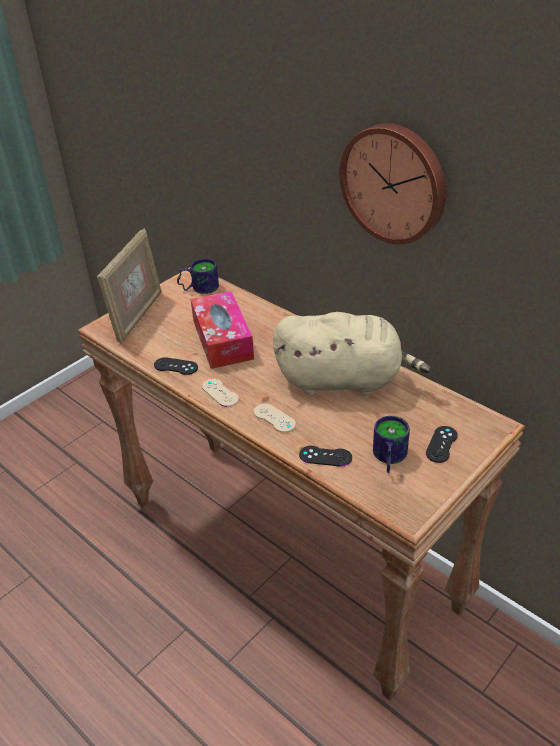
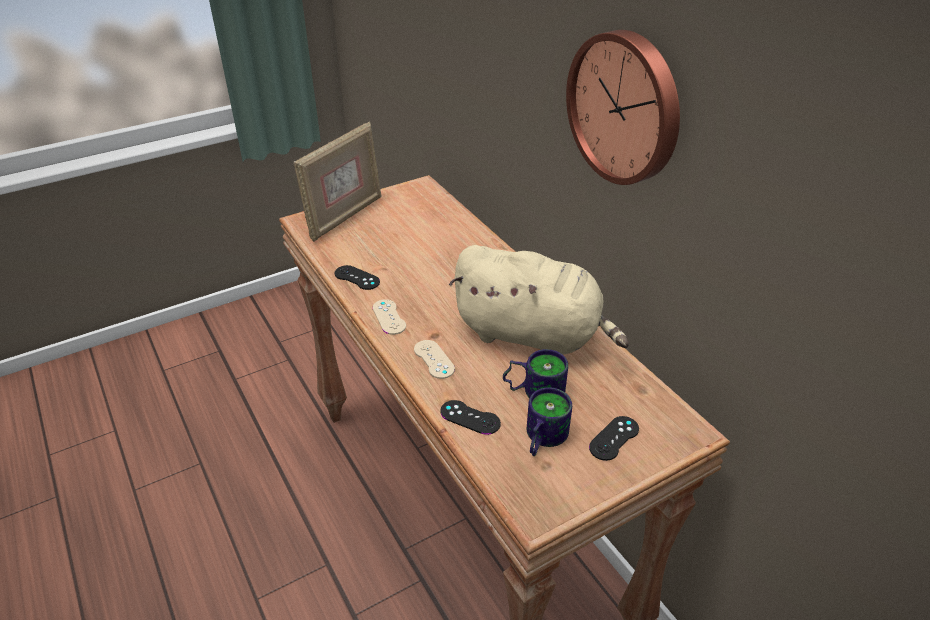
camera: 15 degrees right, 0 degrees up
mug [177,259,219,294] -> mug moved to [503,349,568,399]
tissue box [191,291,254,369] -> none

